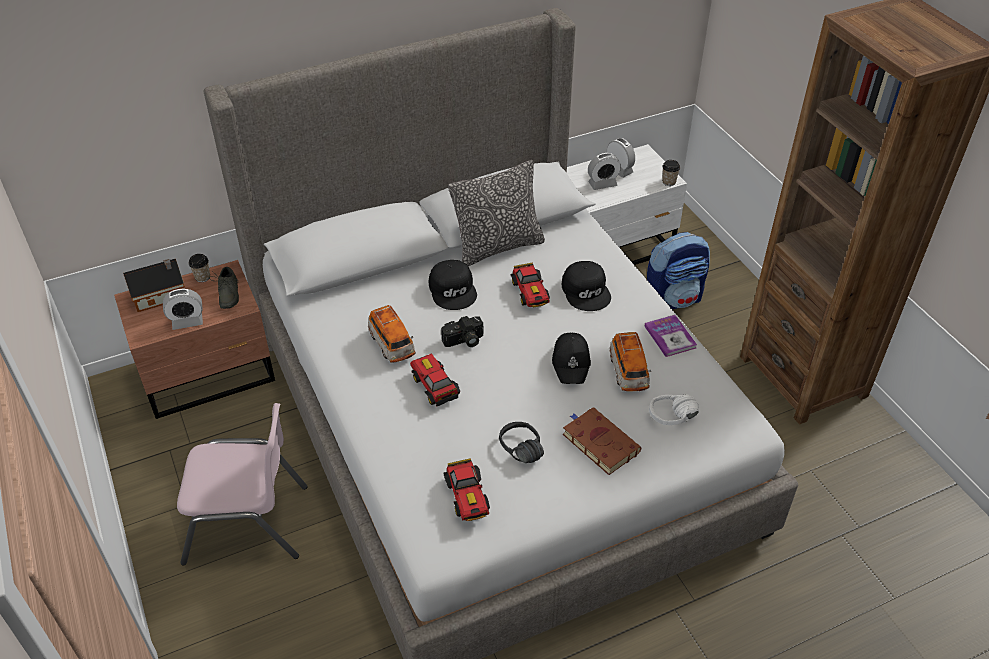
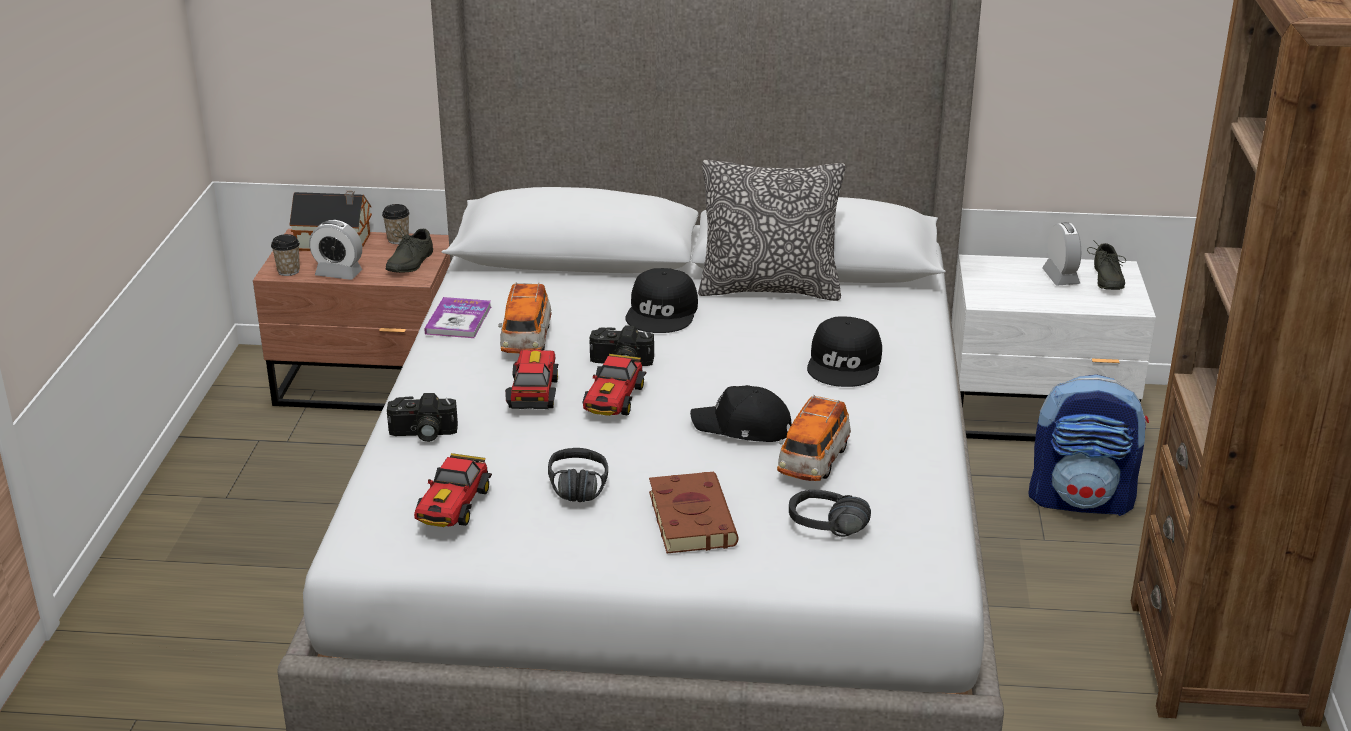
camera: 30 degrees right, 15 degrees down
pink chair [177,403,308,565] -> none
toy car [510,262,550,307] -> toy car moved to [583,354,647,416]
black cap [552,333,591,384] -> black cap turned 75 degrees clockwise [690,385,792,442]
alarm clock [588,153,621,190] -> none
book [644,315,697,357] -> book moved to [424,297,491,338]
white headphones [649,395,699,425] -> black headphones [789,489,871,537]
cup [662,160,680,186] -> cup moved to [271,234,300,276]
none -> camera [387,393,458,442]
none -> grey shoe [1087,240,1126,290]

